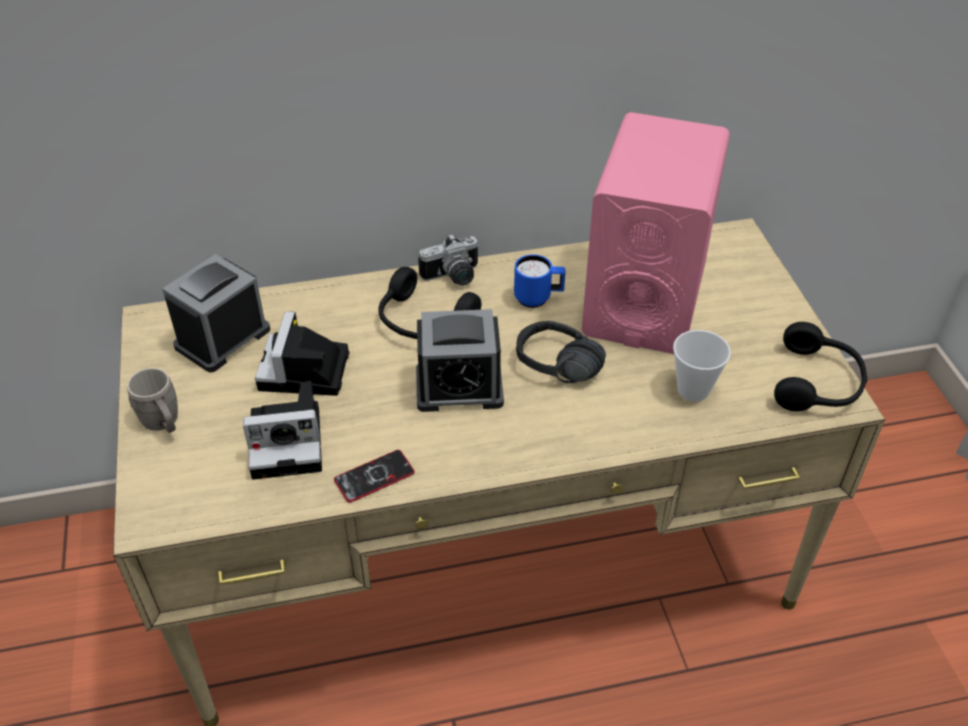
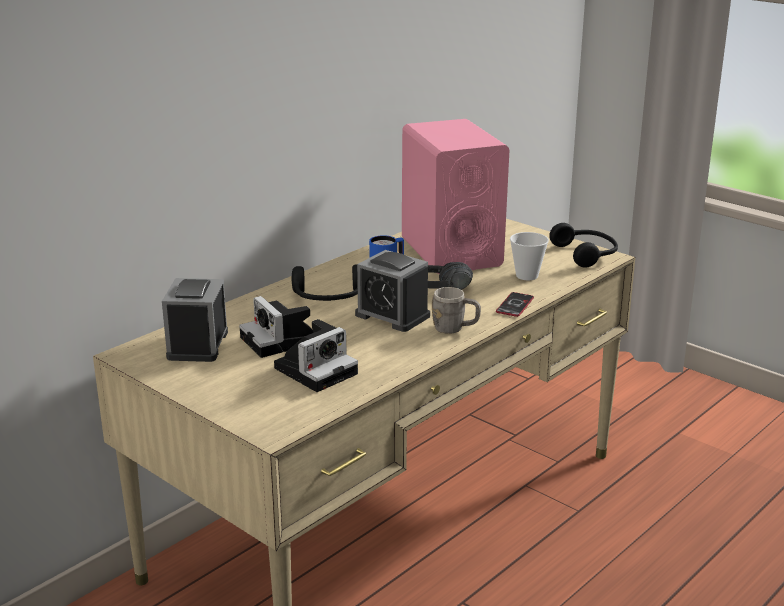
camera: 35 degrees left, 20 degrees down
grey mug [127,368,178,433] -> grey mug moved to [432,287,481,334]
phone [334,450,415,503] -> phone moved to [496,292,534,317]
alarm clock [416,309,504,412] -> alarm clock turned 75 degrees clockwise [355,250,430,332]
camera [418,234,478,286] -> none

